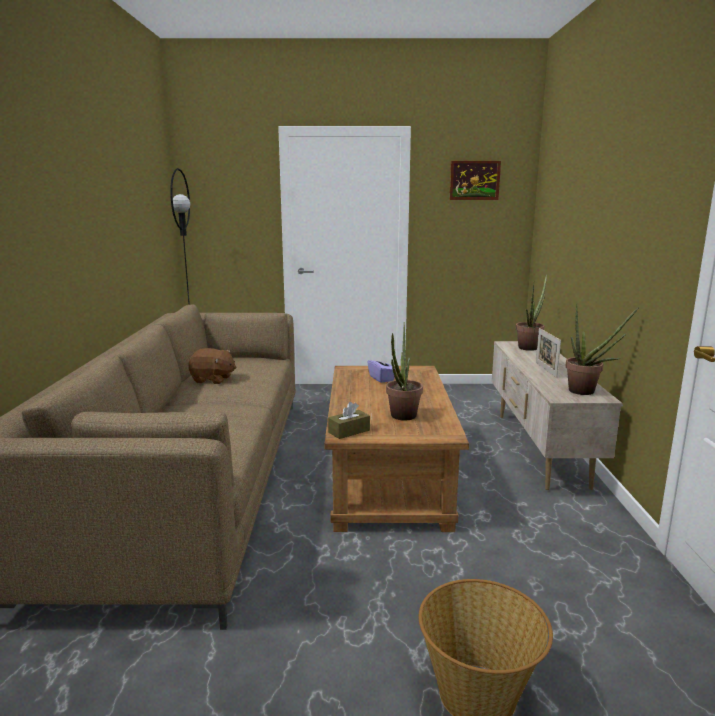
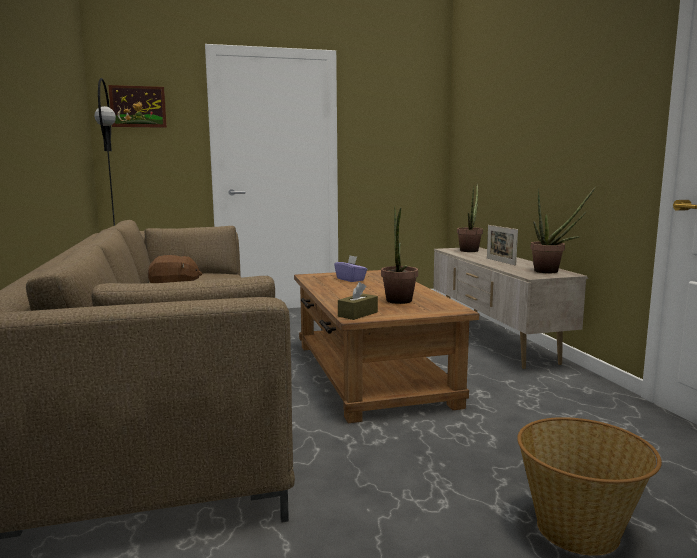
camera: 15 degrees left, 5 degrees down
picture [449,161,501,200] -> picture moved to [108,85,167,128]

